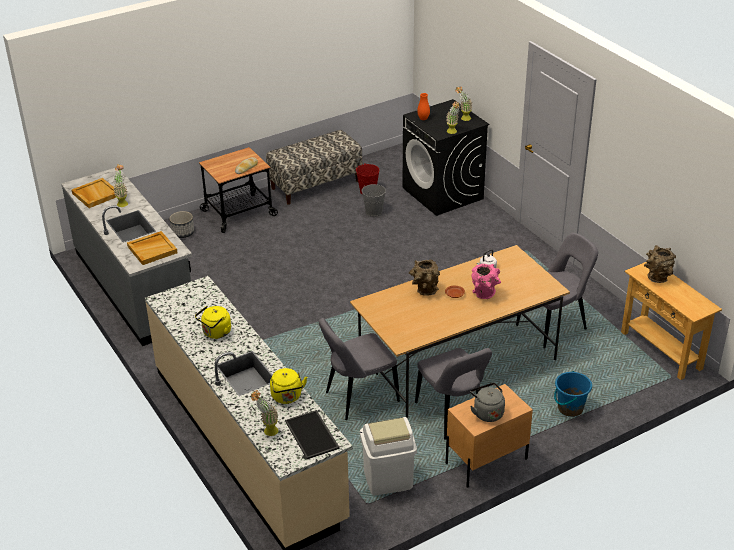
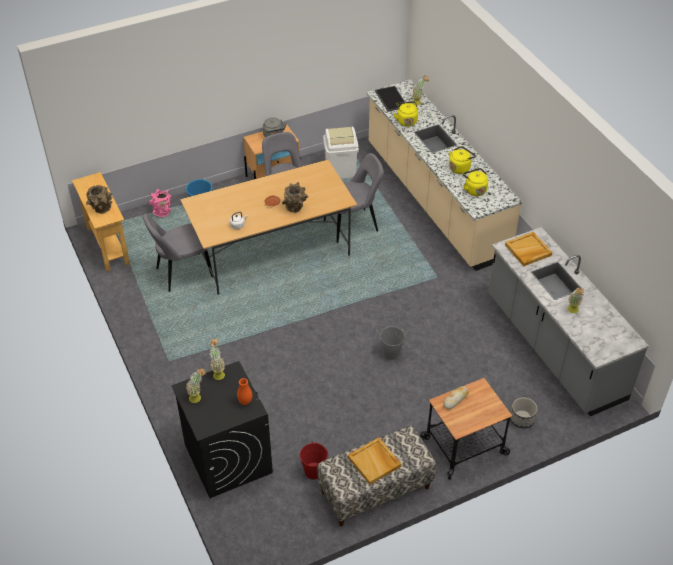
camera: 175 degrees left, 10 degrees up
beige tray [72,178,116,208] -> beige tray moved to [348,437,401,485]
grey bucket [362,184,386,217] -> grey bucket moved to [380,326,405,360]
pink vase [471,264,501,299] -> pink vase moved to [149,189,172,217]
none -> yellow kettle [463,168,488,196]

